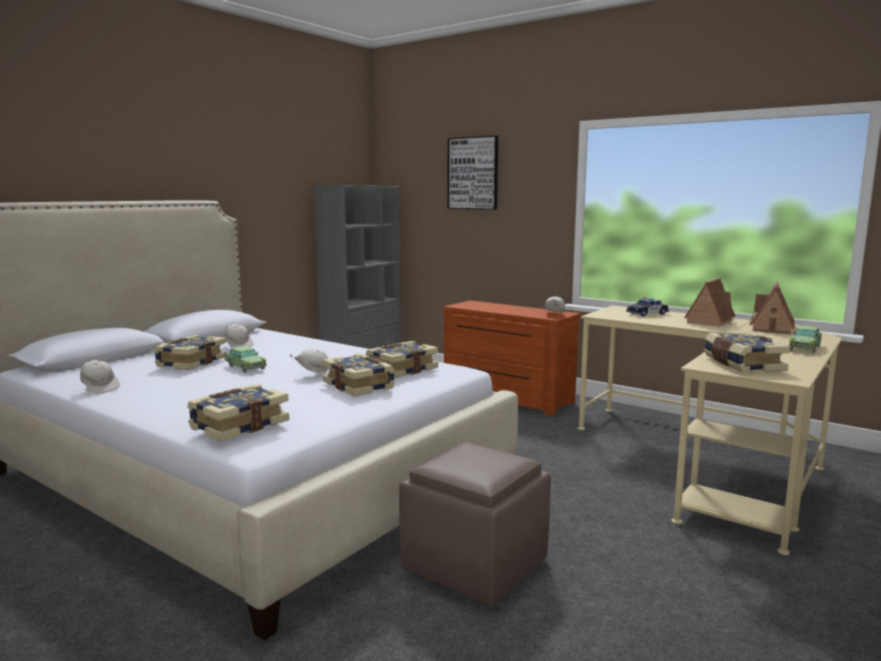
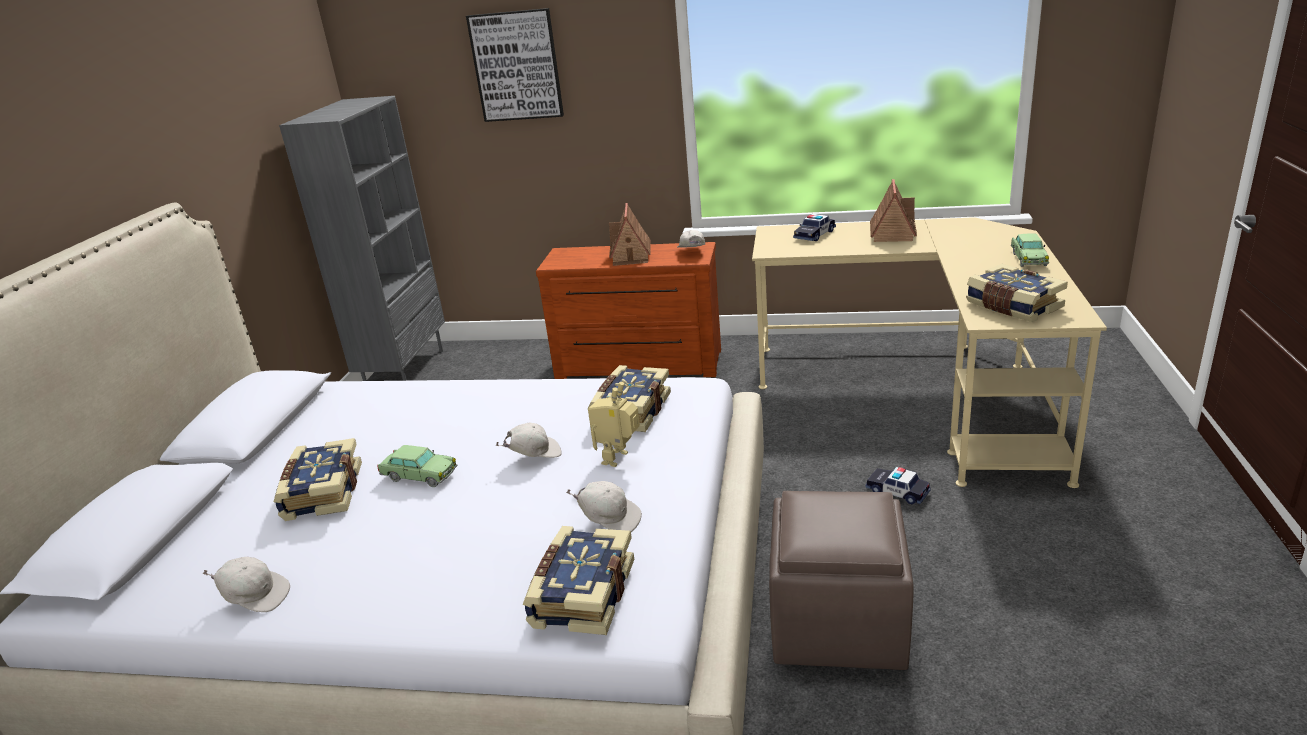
camera: 25 degrees left, 15 degrees up
white cap [224,324,253,348] -> white cap moved to [566,481,642,532]
book [322,353,395,396] -> toy robot [588,382,640,467]
toy house [749,281,795,334] -> toy house moved to [609,203,651,266]
none -> toy car [865,467,931,504]

